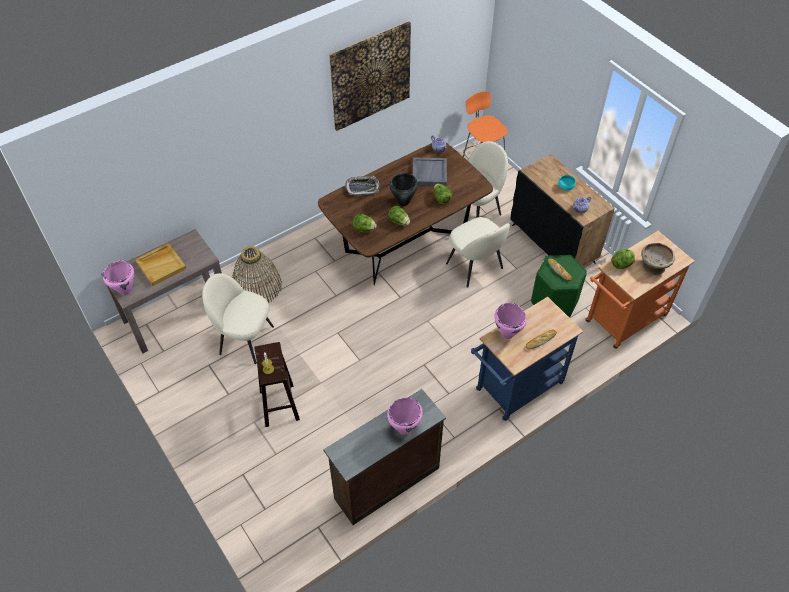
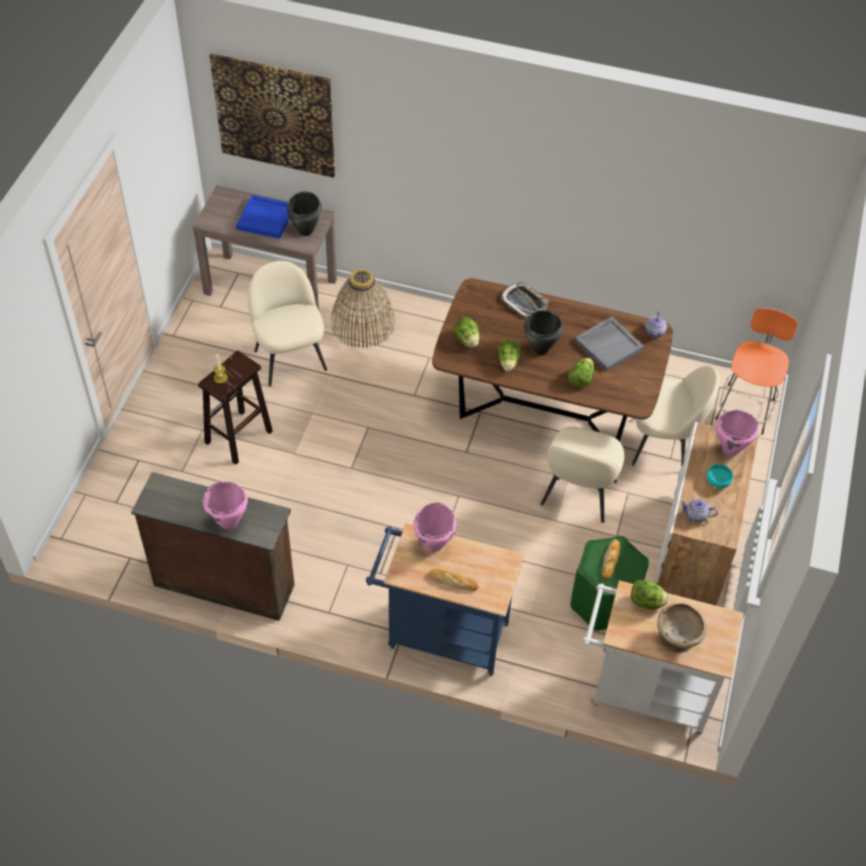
camera: 50 degrees right, 0 degrees up
pink cooking pot [103,261,134,295] -> pink cooking pot moved to [716,410,759,456]
beige tray [135,243,186,286] -> blue tray [236,195,290,239]
picture [329,21,411,131] -> picture moved to [210,53,335,178]
black cabinet [511,154,615,267] -> white cabinet [654,422,758,606]
orange cart [585,231,695,349] -> white cart [583,580,744,735]
none -> black cooking pot [287,191,322,236]

